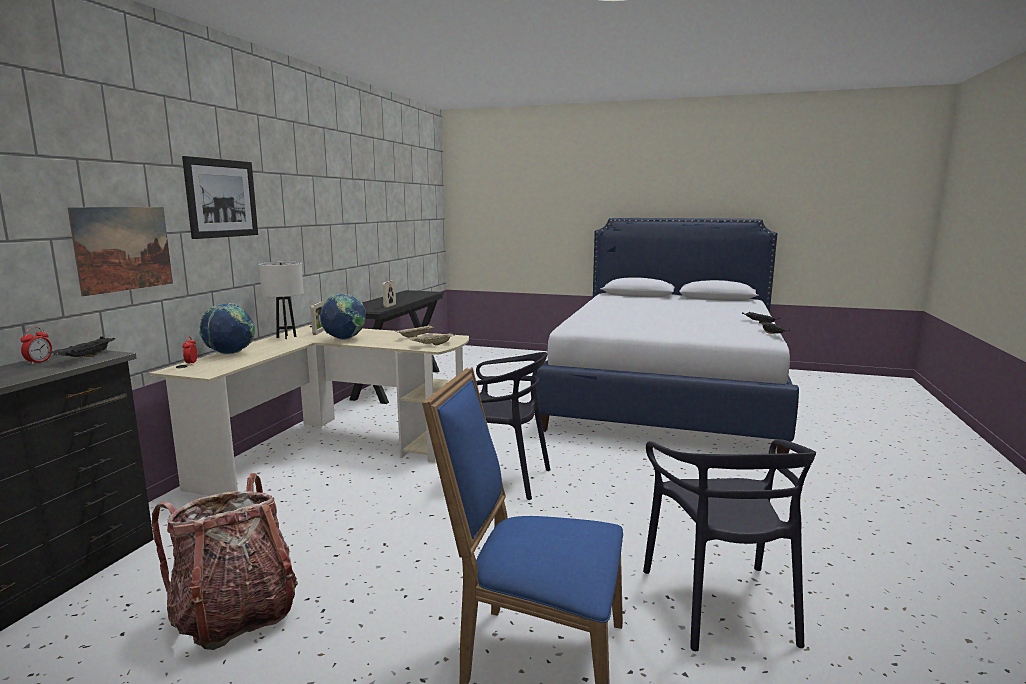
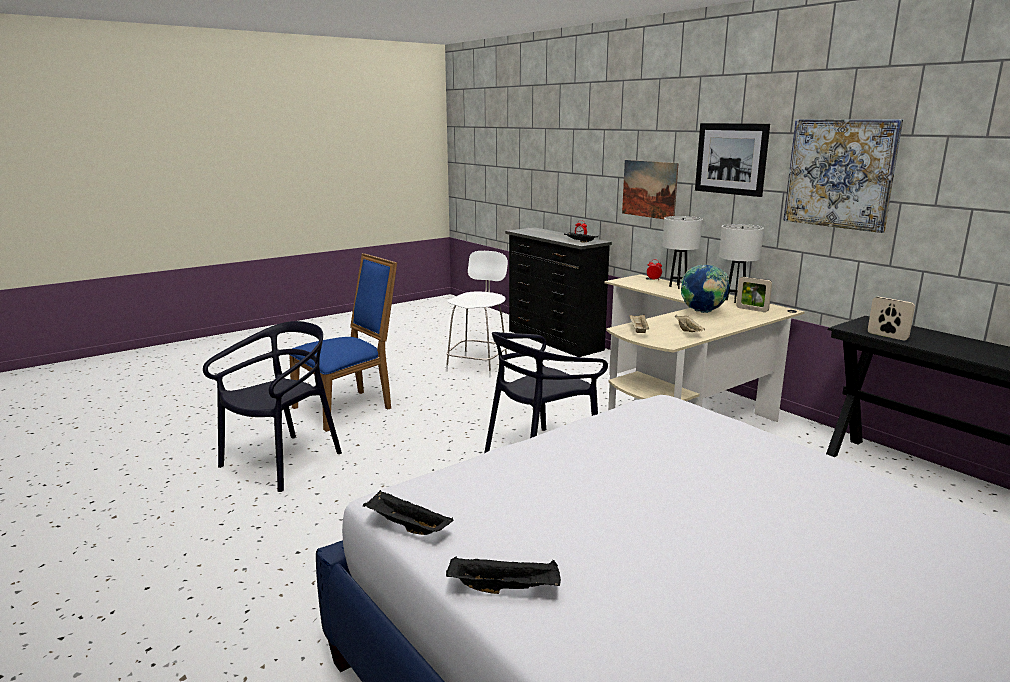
camera: 125 degrees right, 5 degrees up
backpack [152,473,298,650] -> white chair [446,251,508,378]
globe [199,303,255,354] -> white table lamp [663,216,703,289]
black chair [643,439,816,651] -> black chair turned 90 degrees clockwise [203,321,342,492]
none -> picture [783,119,903,233]

